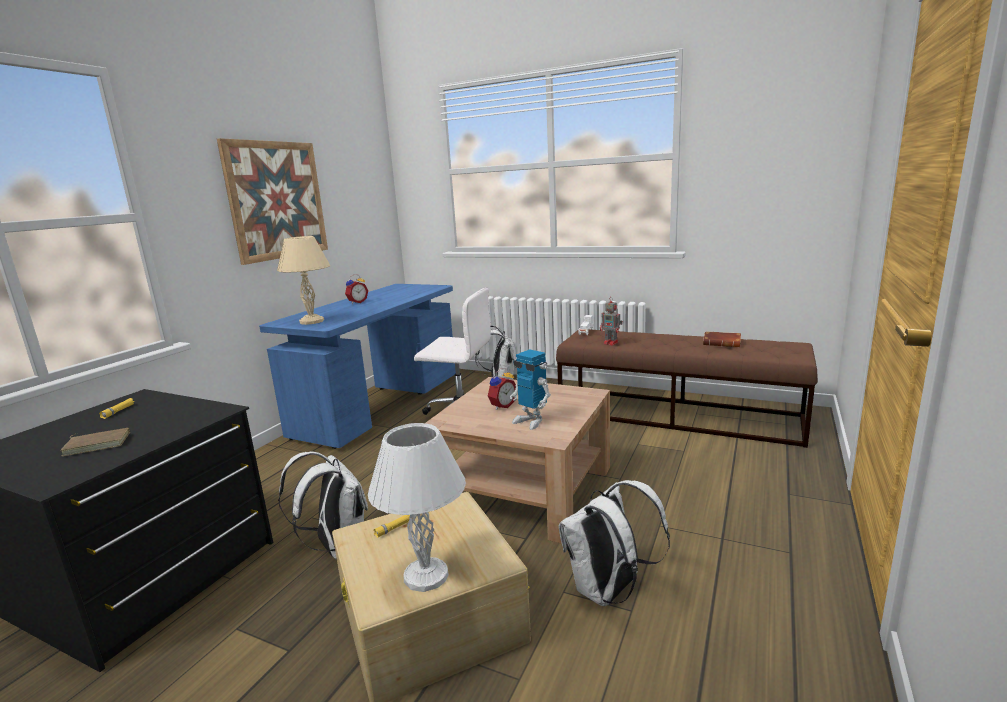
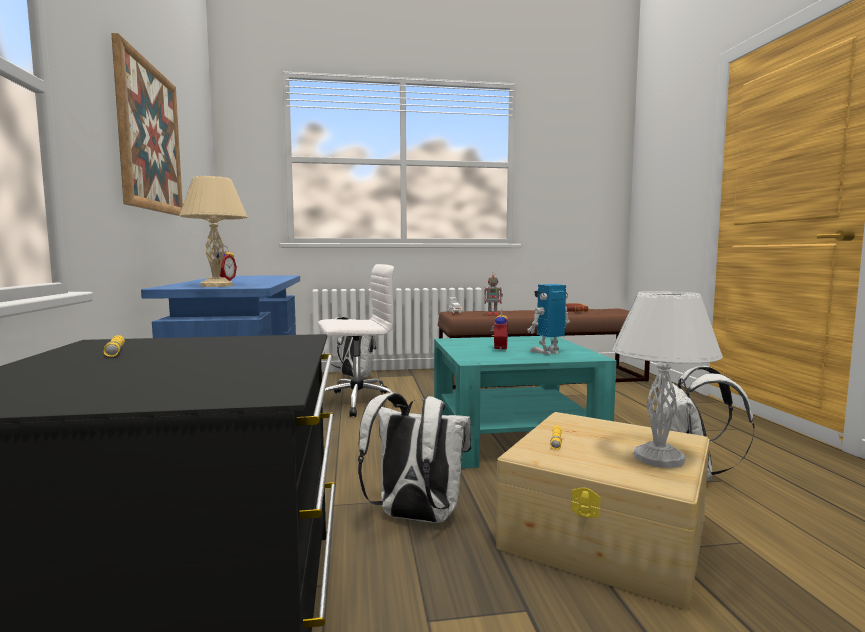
camera: 35 degrees left, 10 degrees down
brown book [61,428,130,456] -> none
brown coffee table [425,377,610,543] -> turquoise coffee table [434,336,616,469]
toy robot [510,349,551,430] -> toy robot turned 150 degrees clockwise [527,284,570,355]

